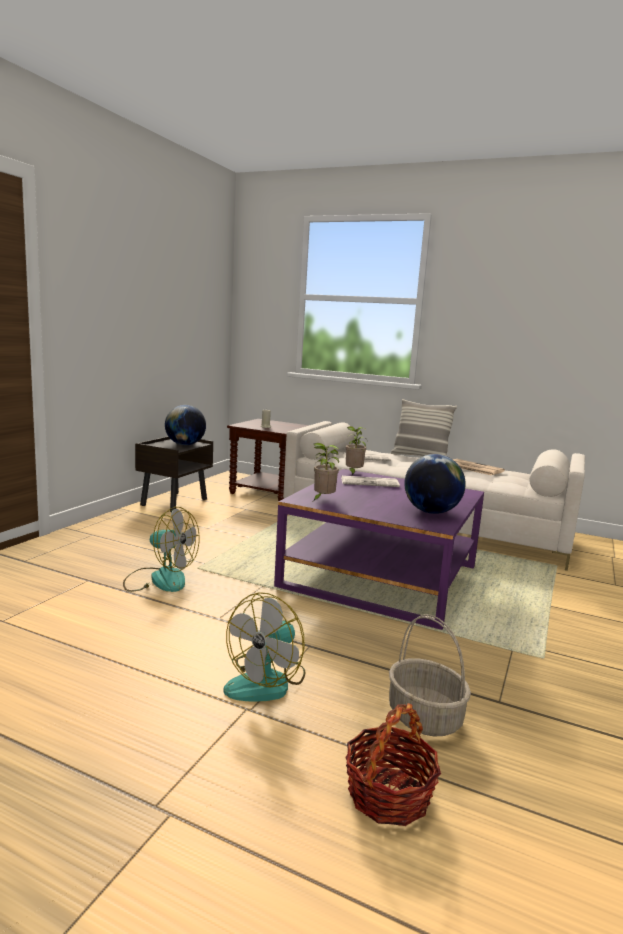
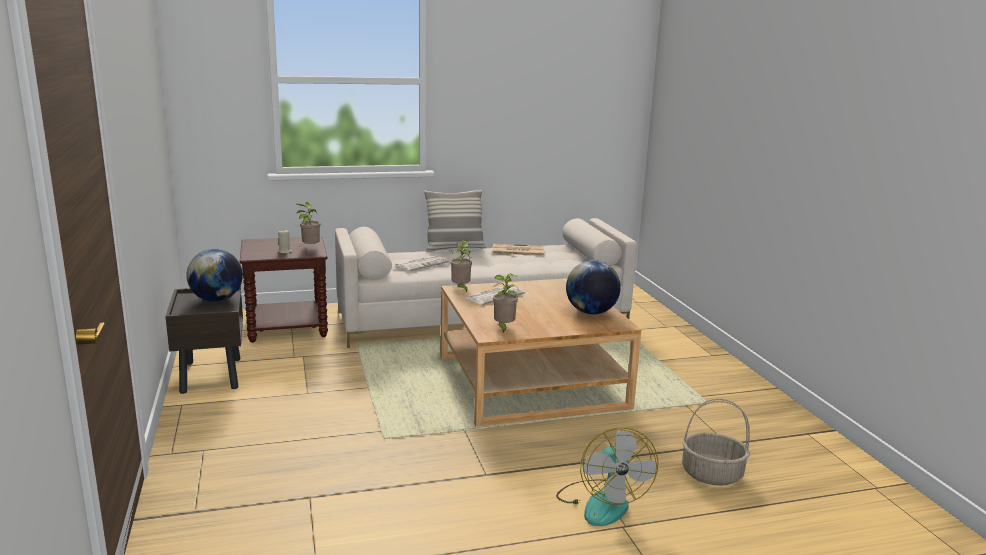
camera: 40 degrees left, 5 degrees up
fan [123,507,200,592] -> none
purple coffee table [274,469,484,630] -> beige coffee table [440,278,641,427]
basket [345,703,441,826] -> none
none -> potted plant [297,202,320,245]

